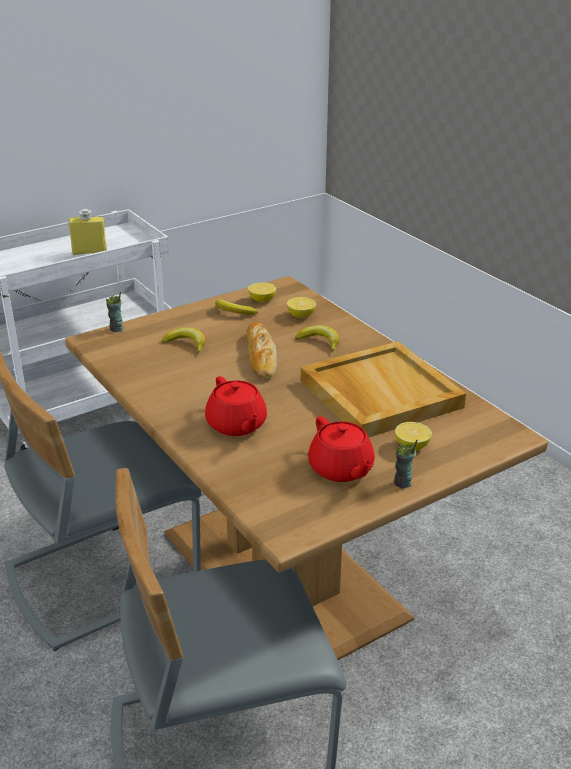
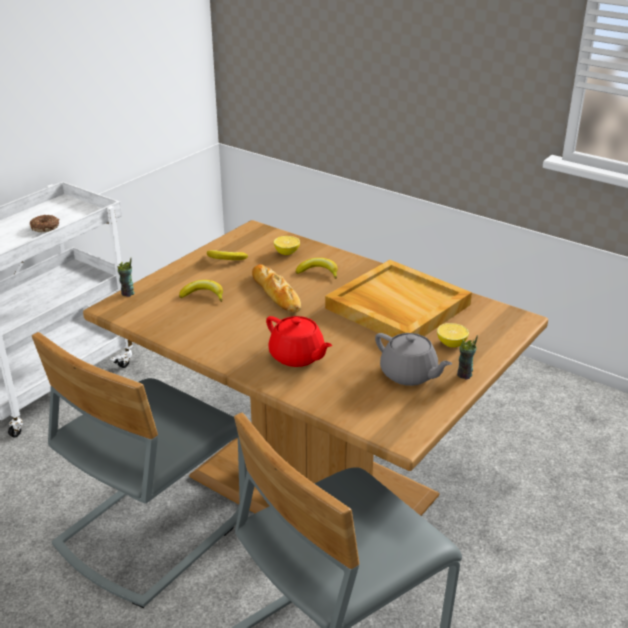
camera: 20 degrees left, 0 degrees up
yellow bottle [69,209,107,255] -> donut [30,215,59,232]
lemon [248,282,276,303] -> none
red teapot [308,416,375,482] -> grey teapot [375,333,452,386]

